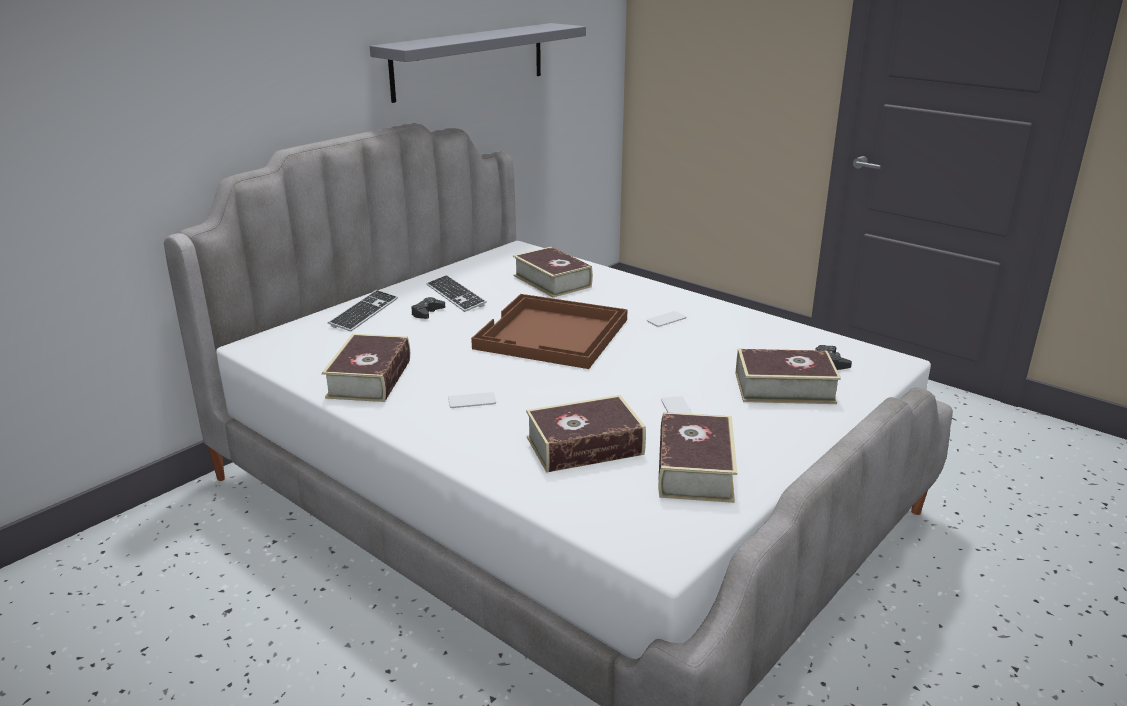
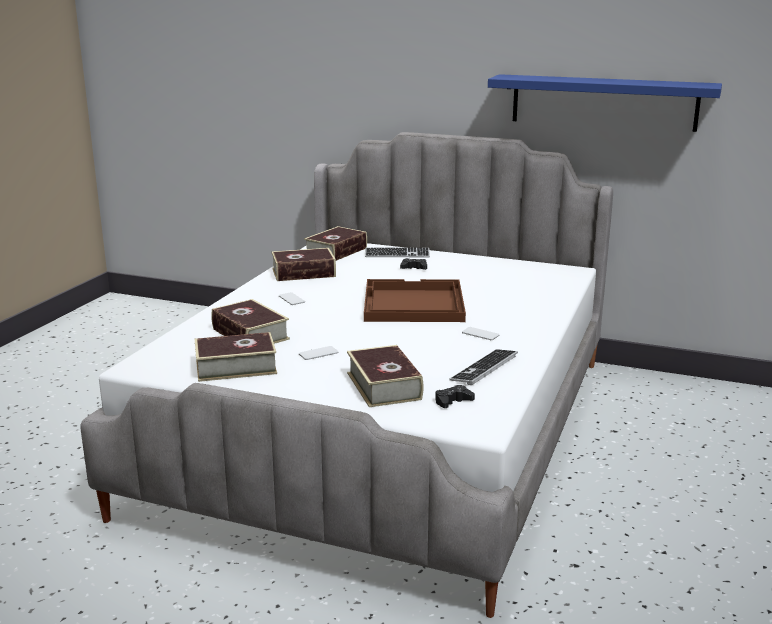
camera: 70 degrees right, 5 degrees down
grey shelf [370,23,586,103] -> blue shelf [488,74,722,132]
keyboard [426,275,487,312] -> keyboard moved to [450,349,518,385]
book [513,247,593,298] -> book moved to [304,226,367,261]

